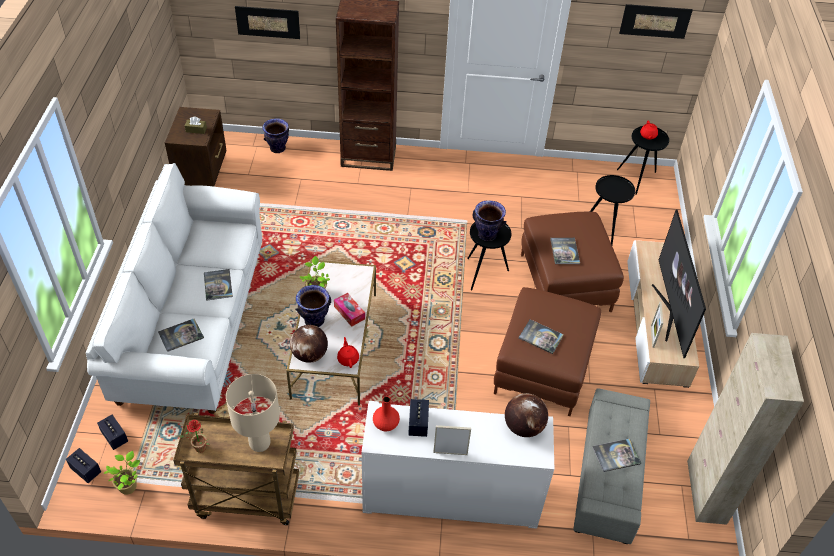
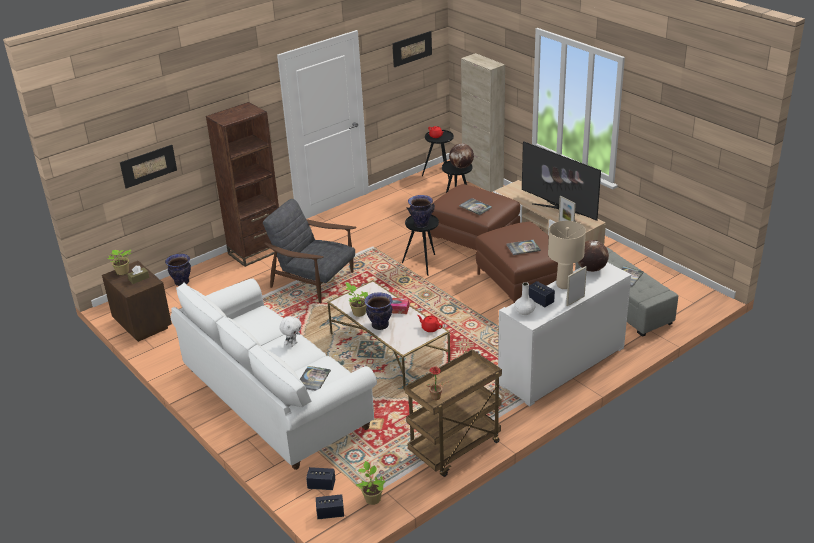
camera: 40 degrees left, 15 degrees down
book [204,269,233,301] -> white plush toy [279,316,302,347]
beige table lamp [226,374,280,452] -> beige table lamp moved to [548,221,586,289]
globe [290,325,328,363] -> globe moved to [449,143,474,168]
red vase [373,396,400,431] -> white vase [515,282,536,315]
beige cabinet [687,333,804,525] -> beige cabinet moved to [461,53,505,192]
none -> potted plant [108,249,131,275]
none -> grey armchair [263,199,357,303]

